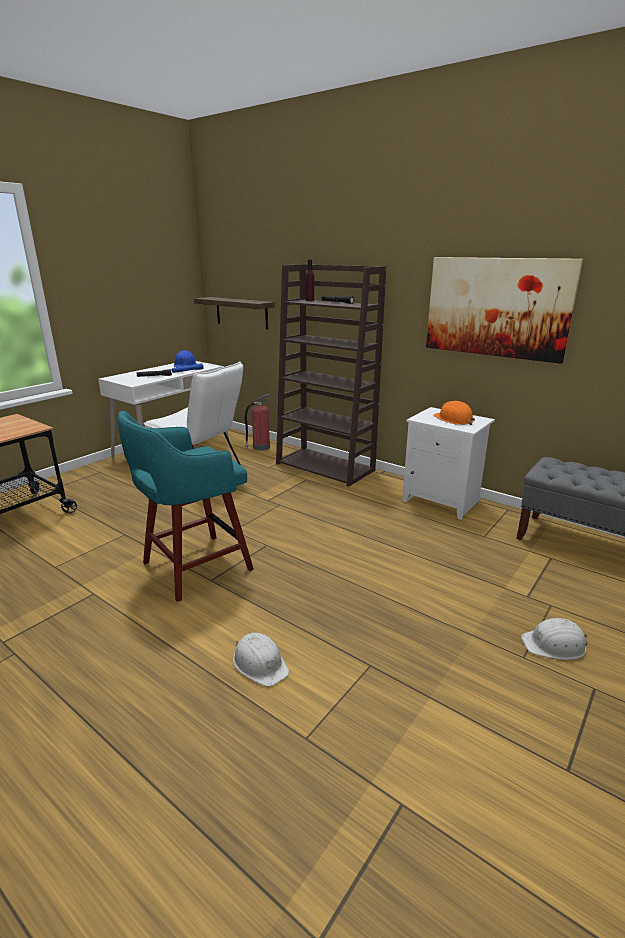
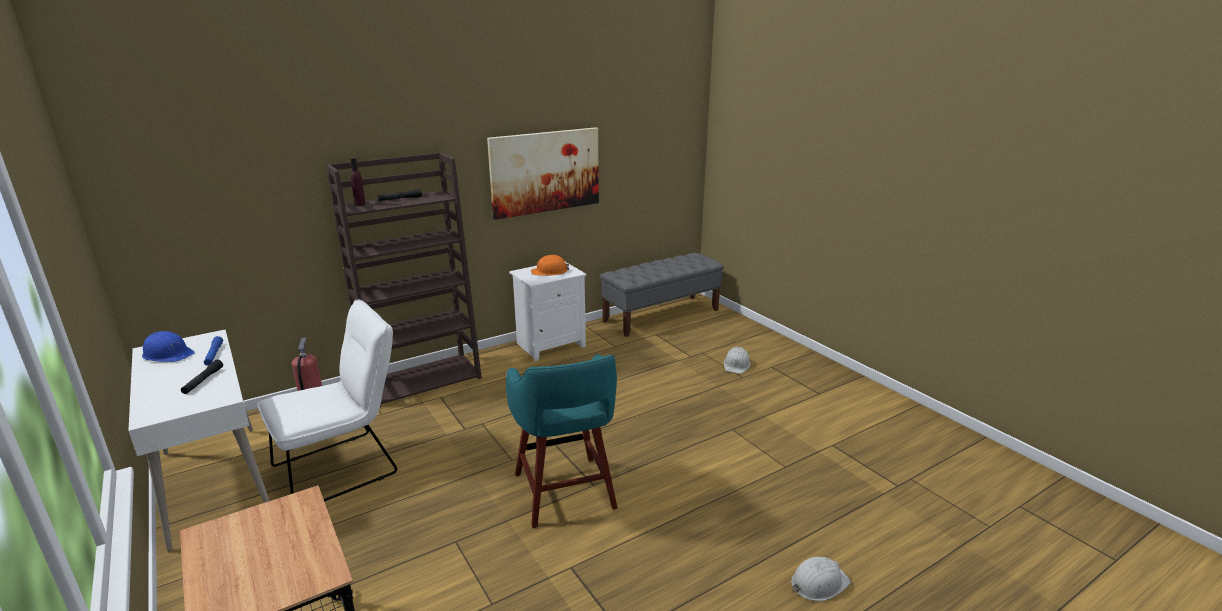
camera: 70 degrees left, 0 degrees up
shelf [194,297,275,330] -> none
white hard hat [233,633,289,687] -> white hard hat moved to [791,557,851,601]

